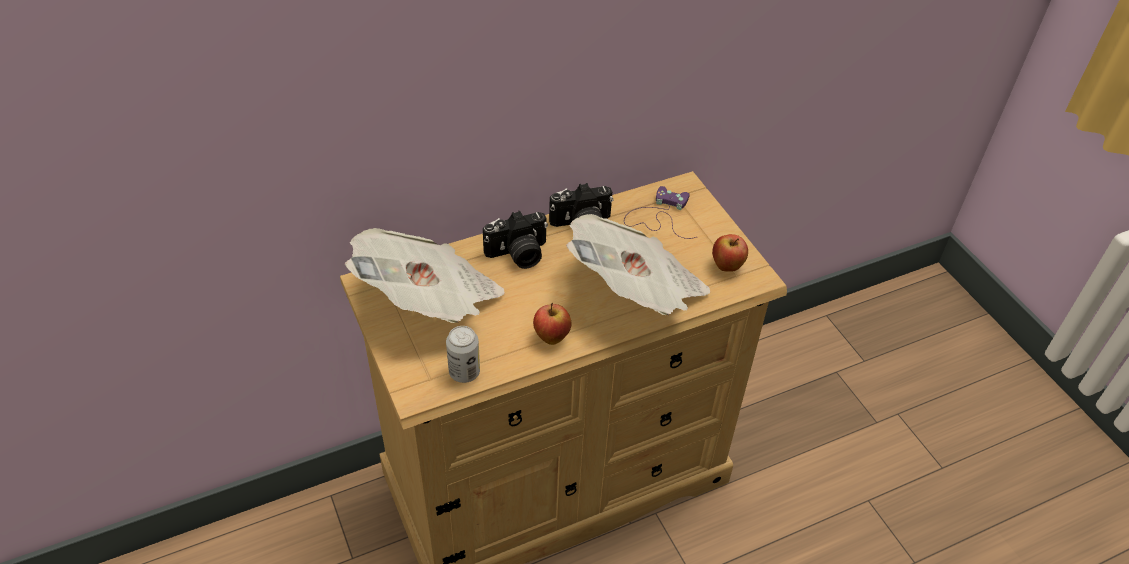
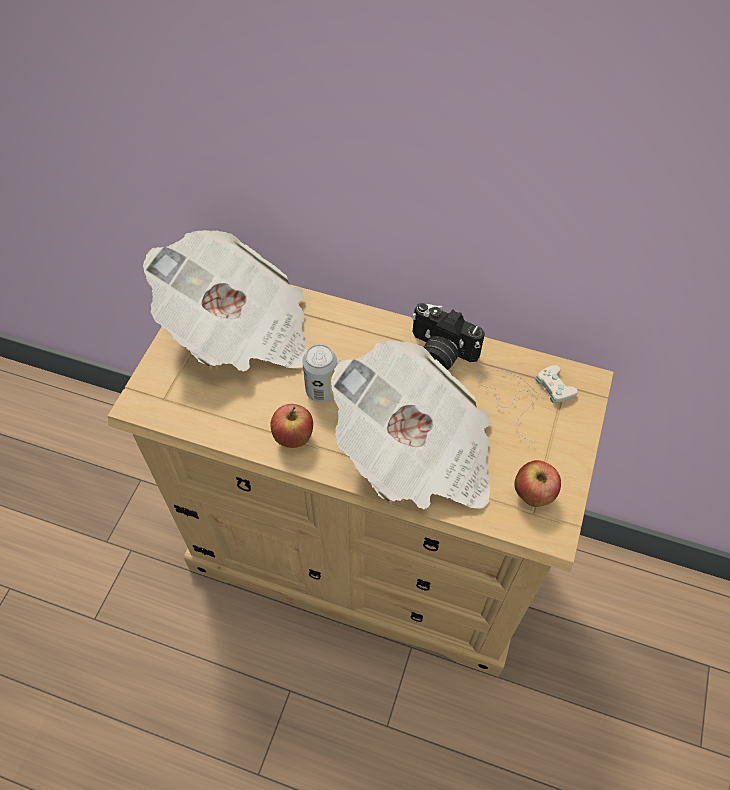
camera: 45 degrees right, 10 degrees up
can [446,326,480,383] -> can moved to [302,344,337,402]
camera [483,211,548,269] -> none
purple game controller [624,186,697,239] -> white game controller [478,365,578,443]

